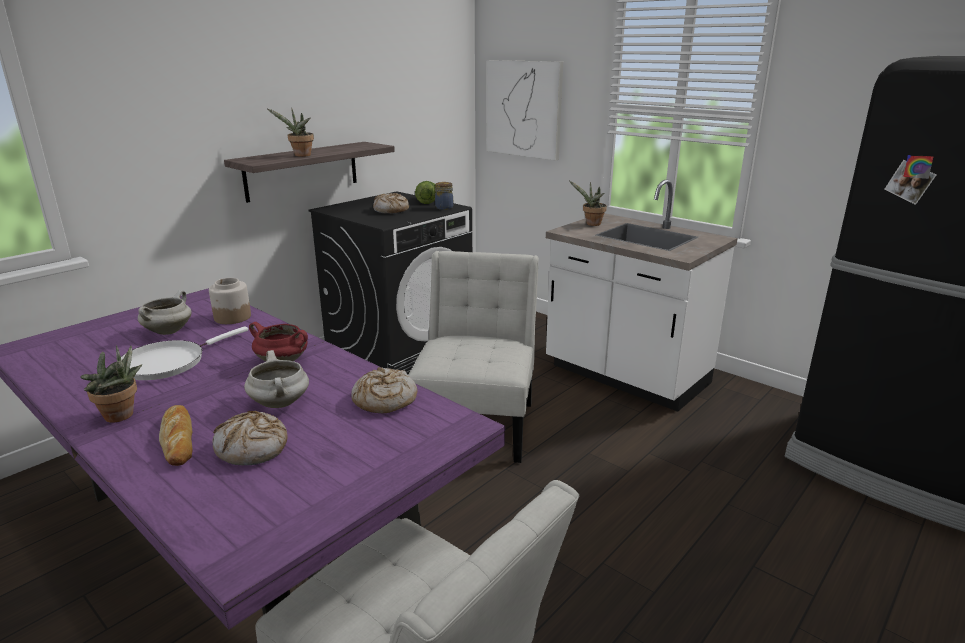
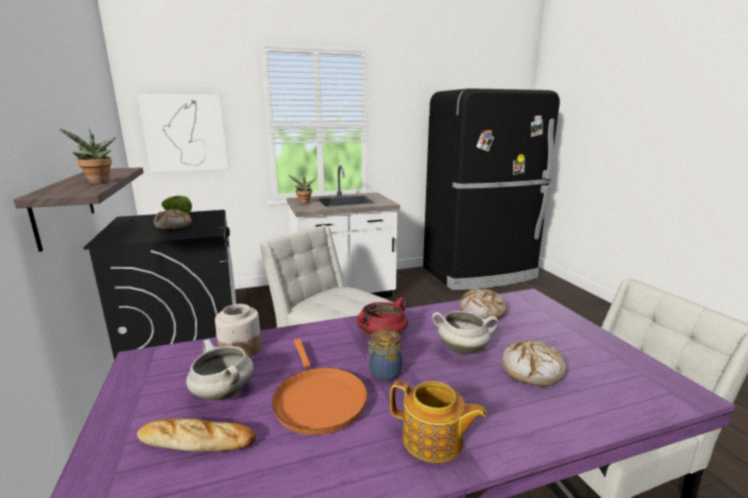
camera: 60 degrees left, 5 degrees down
potted plant [81,345,142,423] -> teapot [390,380,487,463]
white frying pan [121,327,248,380] -> orange frying pan [272,339,368,435]
bread [159,405,193,466] -> bread moved to [137,418,256,452]
jar [435,182,453,210] -> jar moved to [367,329,402,382]

